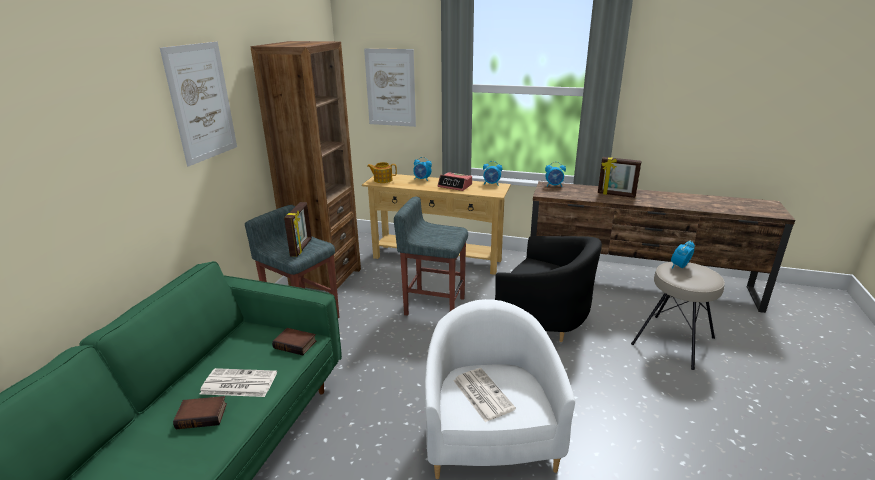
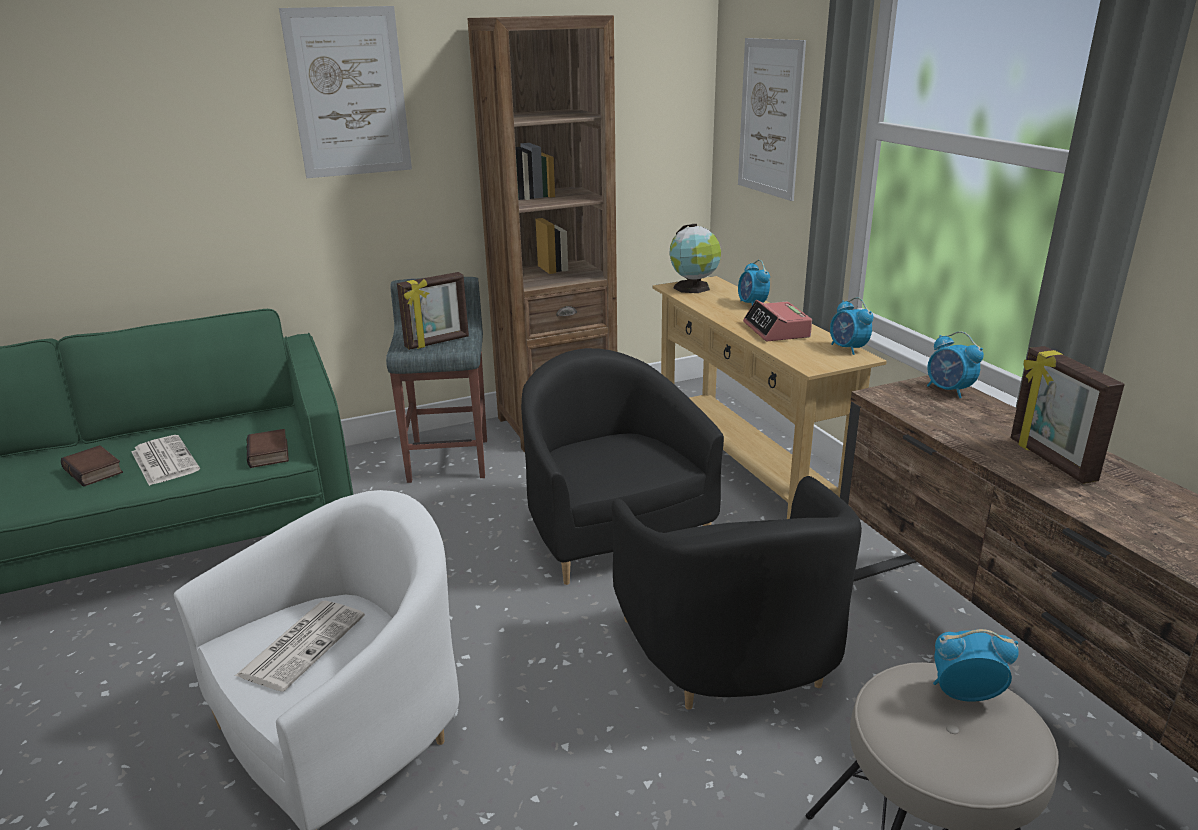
camera: 50 degrees right, 0 degrees up
teapot [367,162,397,183] -> globe [669,224,721,293]
grey stool [394,197,468,316] -> black armchair [521,348,724,585]

